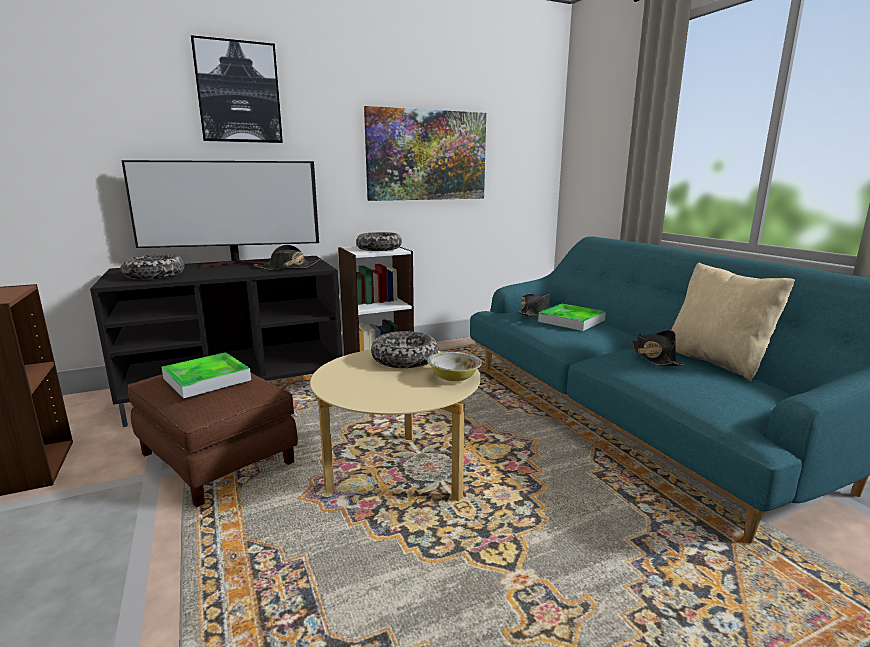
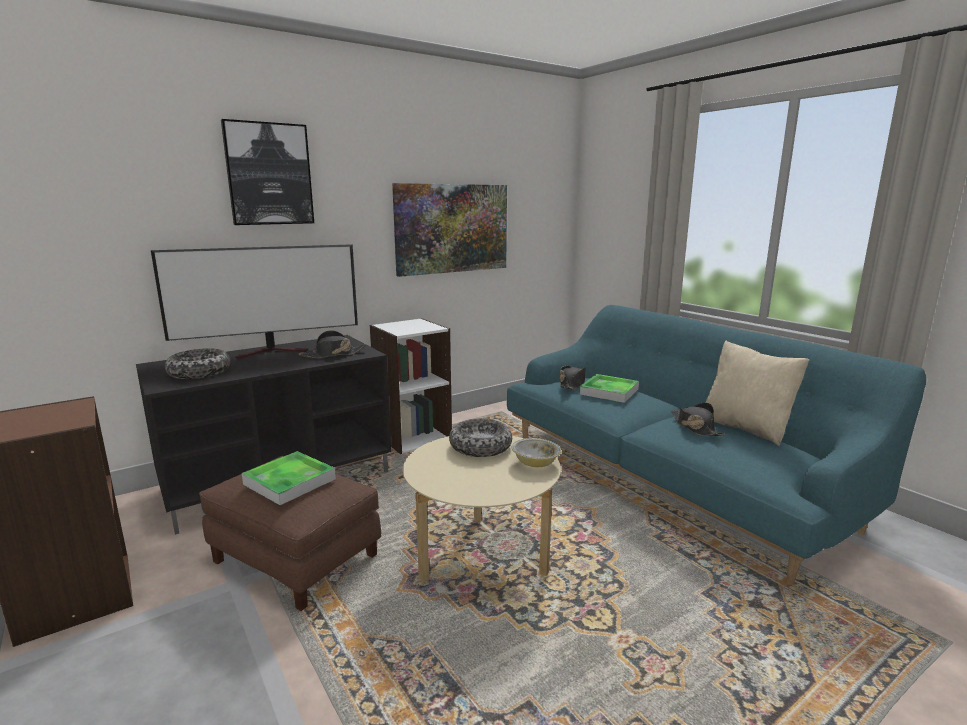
camera: 10 degrees left, 0 degrees up
bowl [356,232,402,251] -> none

